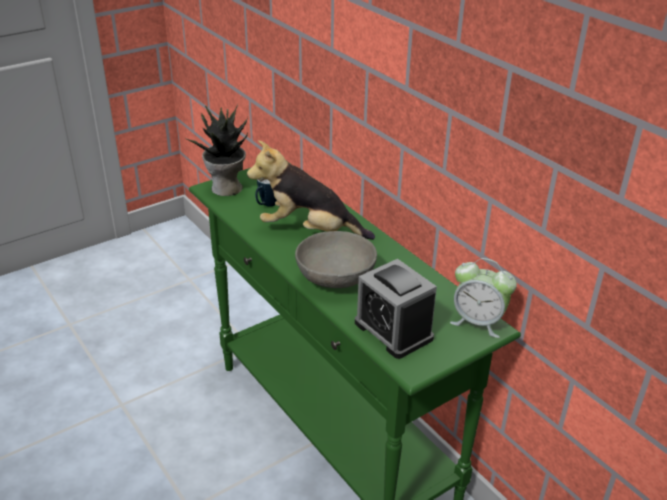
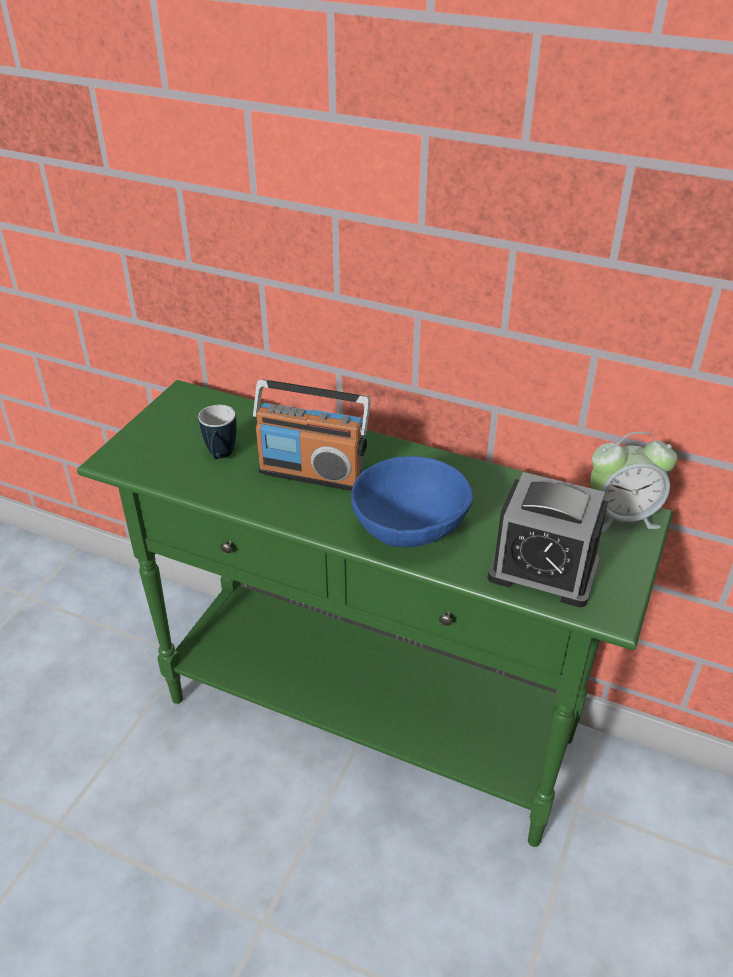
camera: 30 degrees left, 5 degrees up
potted plant [184,104,248,196] -> none
plush toy [247,140,375,240] -> radio [253,379,371,491]
grey bowl [295,231,377,288] -> blue bowl [351,456,473,547]

